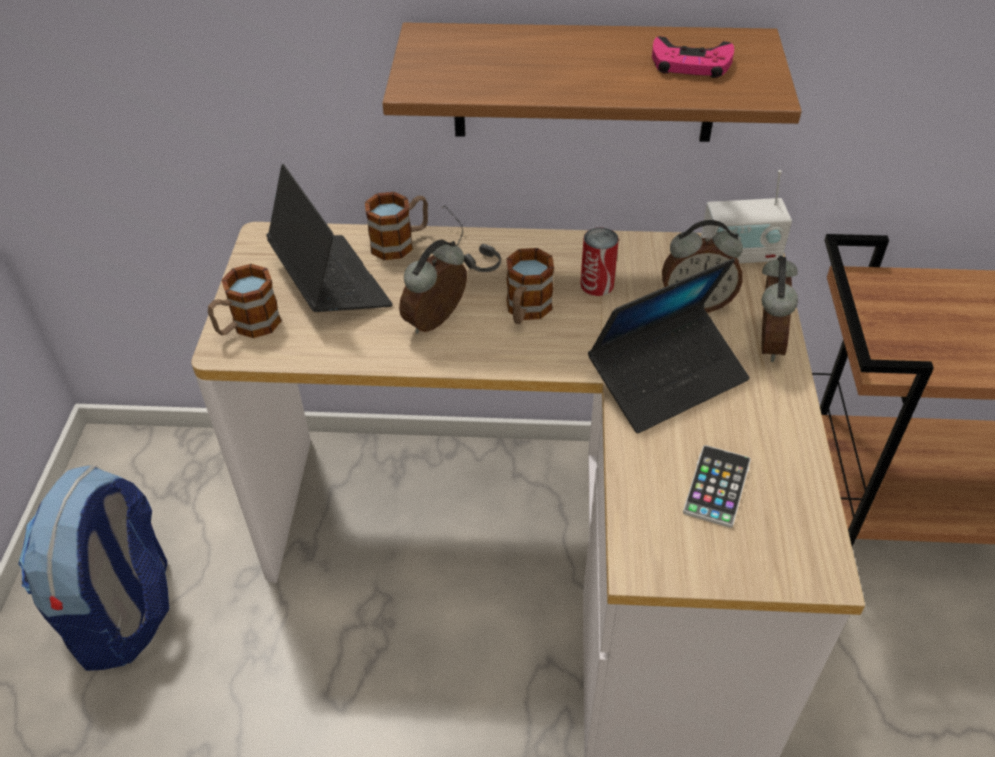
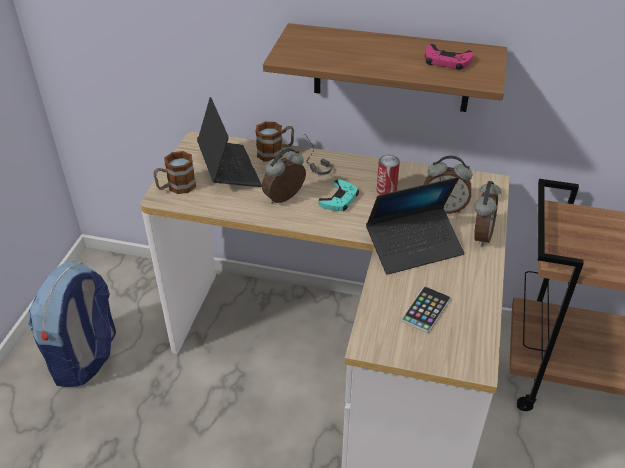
camera: 10 degrees right, 5 degrees down
mug [506,248,554,324] -> turquoise game controller [319,179,359,211]
radio [701,170,792,263] -> none

